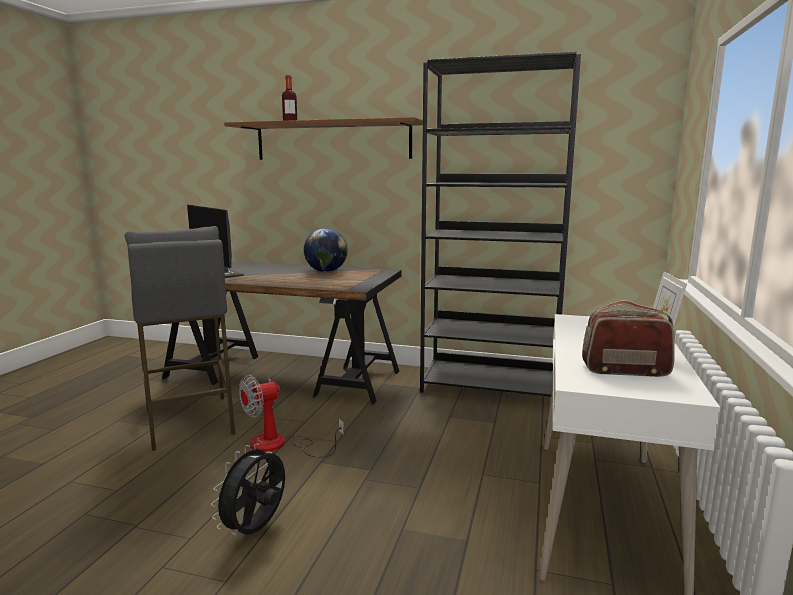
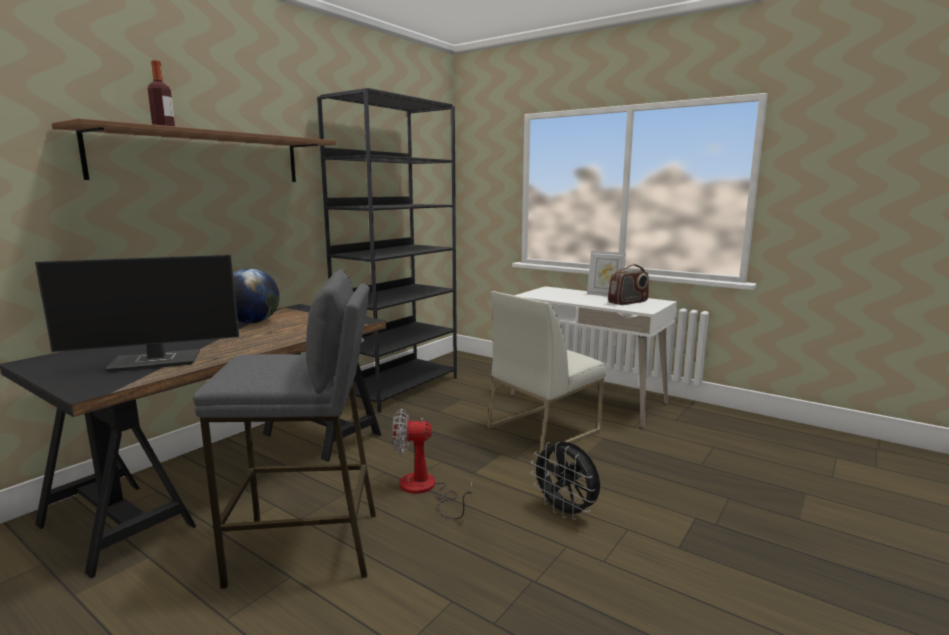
camera: 70 degrees left, 0 degrees up
fan [239,375,344,457] -> fan turned 105 degrees clockwise [392,408,472,519]
radio [582,300,675,377] -> radio turned 150 degrees counterclockwise [608,264,649,305]
none -> white chair [487,291,606,455]

